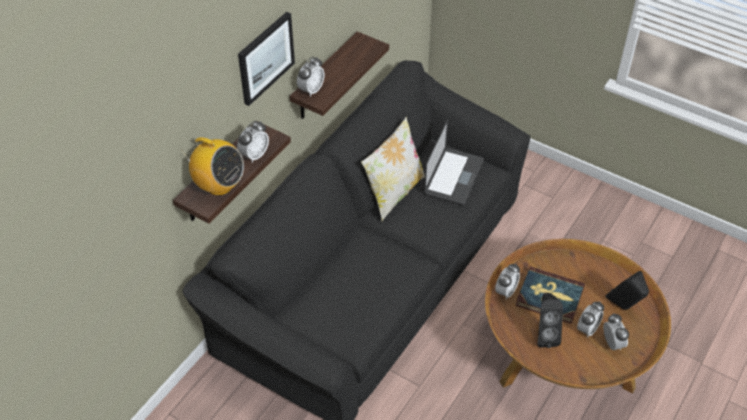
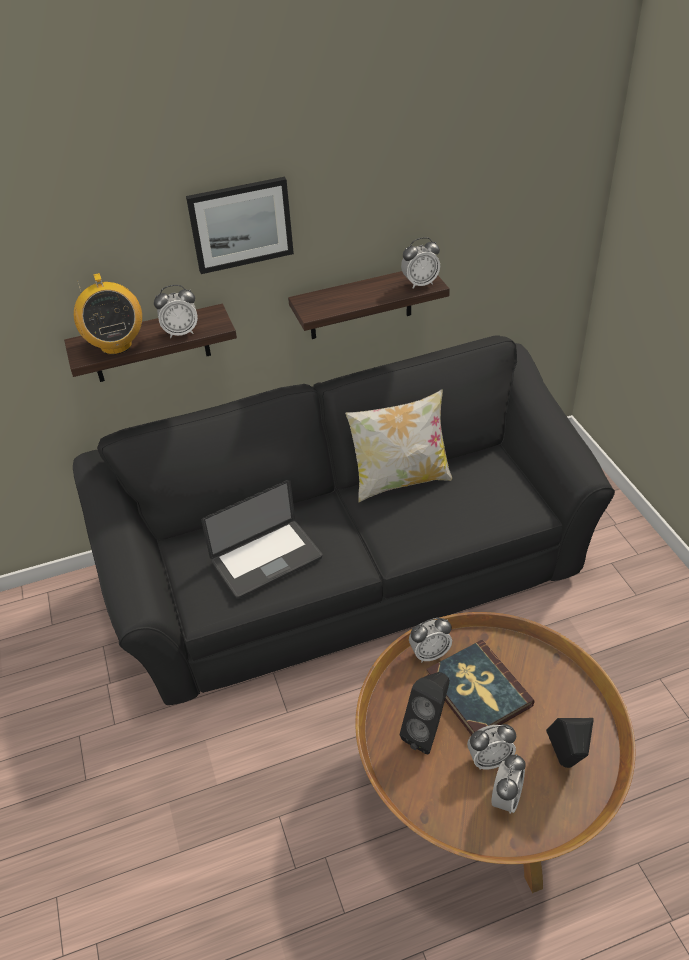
camera: 40 degrees right, 5 degrees down
alarm clock [297,57,324,97] -> alarm clock moved to [401,237,440,289]
laptop [424,119,484,205] -> laptop moved to [201,480,323,599]

